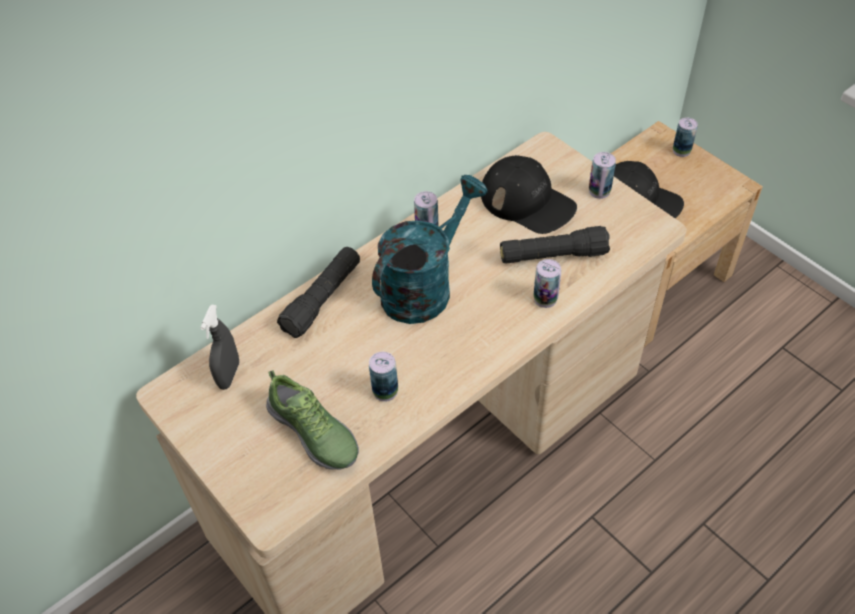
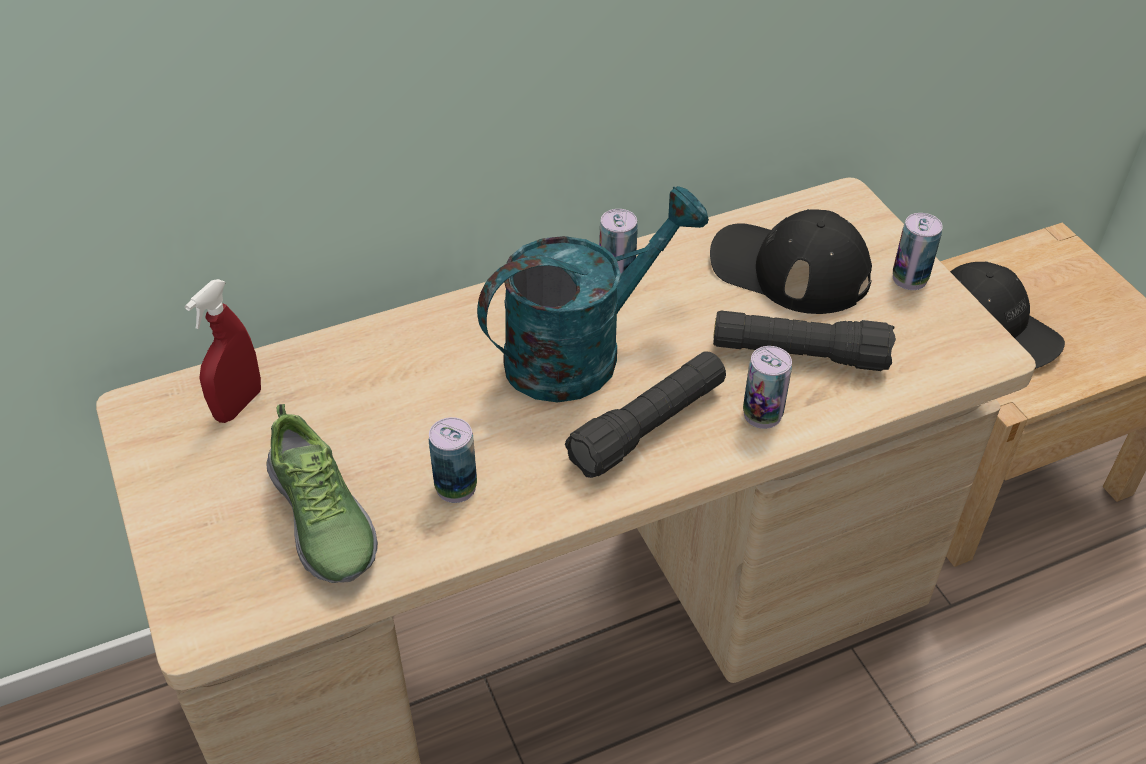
camera: 15 degrees right, 5 degrees down
grey spray bottle [200,304,239,390] -> red spray bottle [185,279,261,423]
black flashlight [277,247,360,338] -> black flashlight moved to [565,352,726,478]
black cap [481,155,577,234] -> black cap turned 150 degrees clockwise [710,209,872,314]
can [673,117,698,157] -> none

